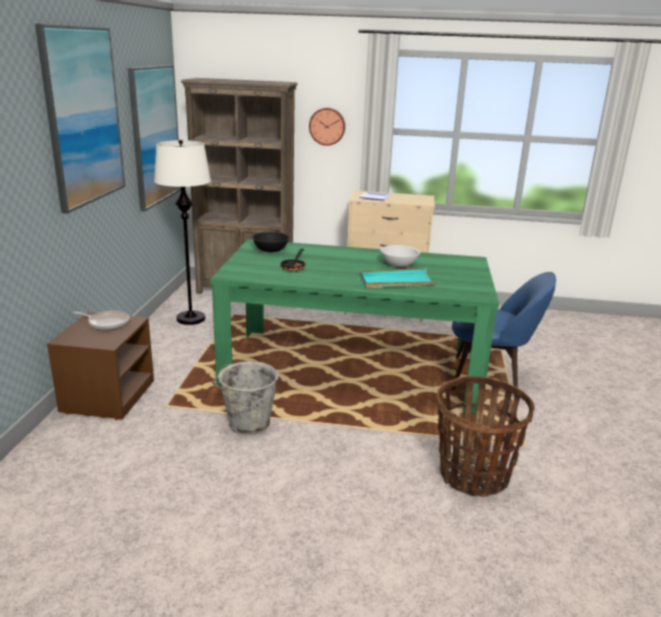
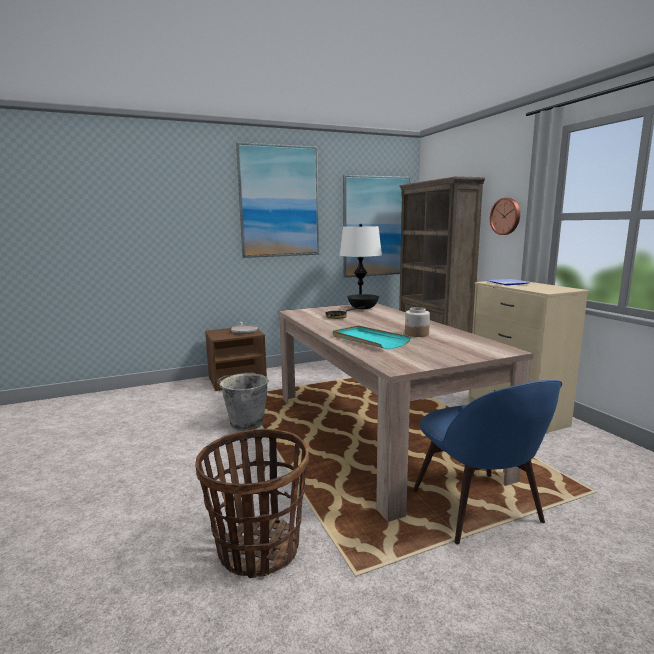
camera: 60 degrees right, 10 degrees down
green dining table [210,239,499,413] -> beige dining table [278,303,534,522]
white bowl [381,245,420,267] -> jar [405,307,430,337]

